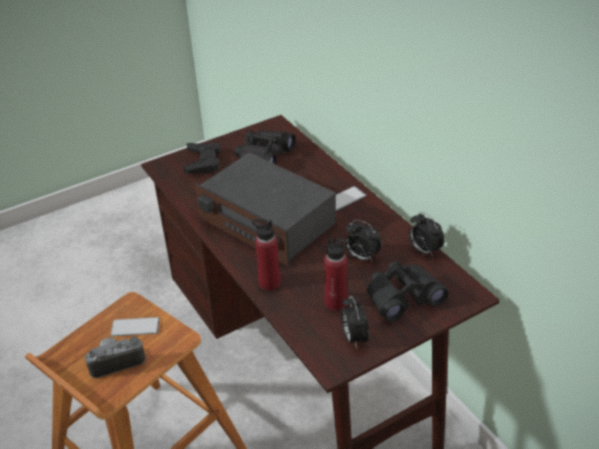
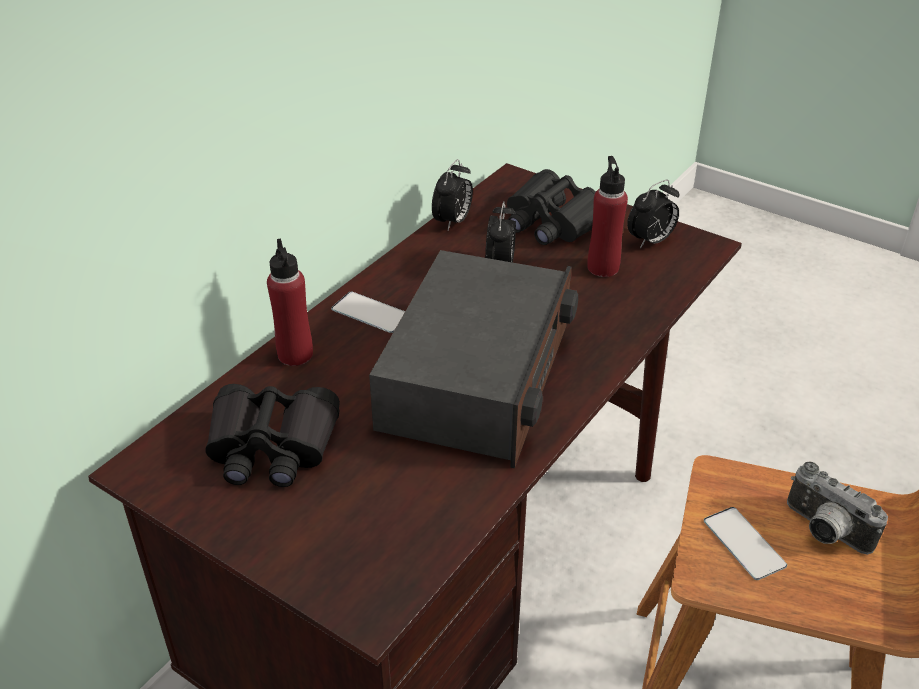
camera: 115 degrees left, 0 degrees up
black game controller [184,143,221,174] -> none
red bottle [252,219,281,290] -> red bottle moved to [267,239,313,366]

